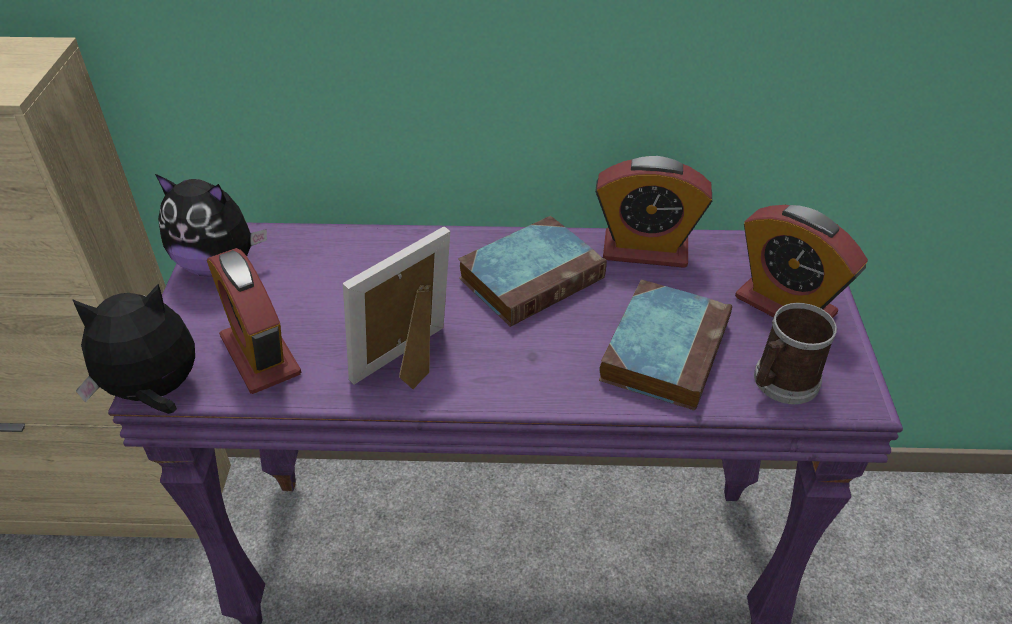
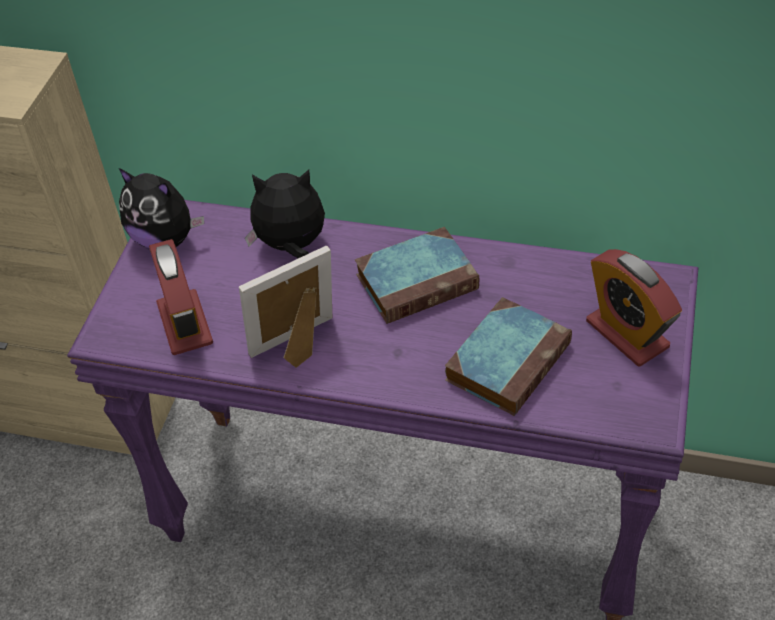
camera: 15 degrees right, 5 degrees up
plush toy [72,284,195,414] -> plush toy moved to [245,169,325,258]
alarm clock [595,156,712,268] -> none
mug [754,303,837,404] -> none

